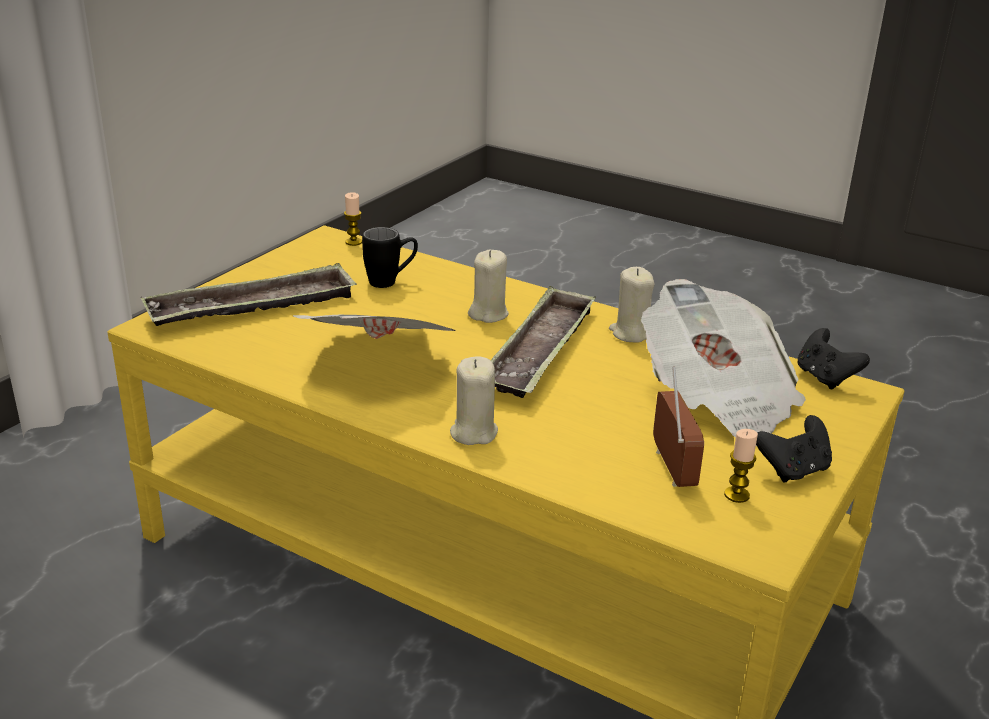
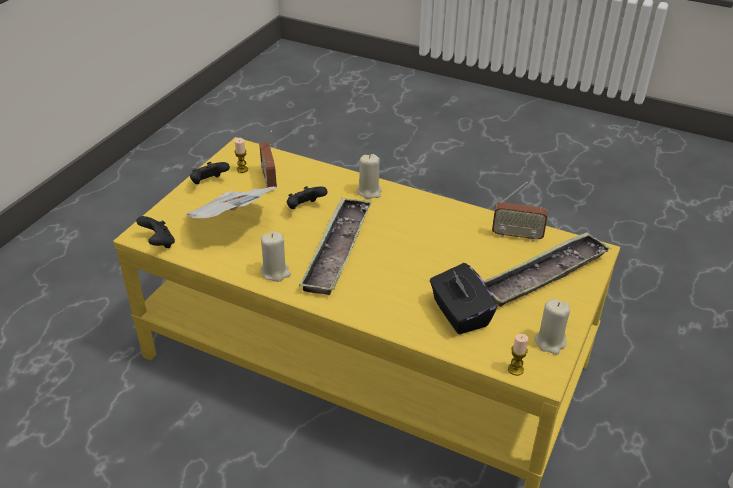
camera: 175 degrees right, 10 degrees up
newspaper [293,315,456,339] -> none
black mug [362,227,418,288] -> black tissue box [430,263,497,334]
beige candle [468,250,509,323] -> beige candle moved to [535,299,570,355]
none -> black game controller [287,186,328,209]
none -> radio [492,182,548,242]

